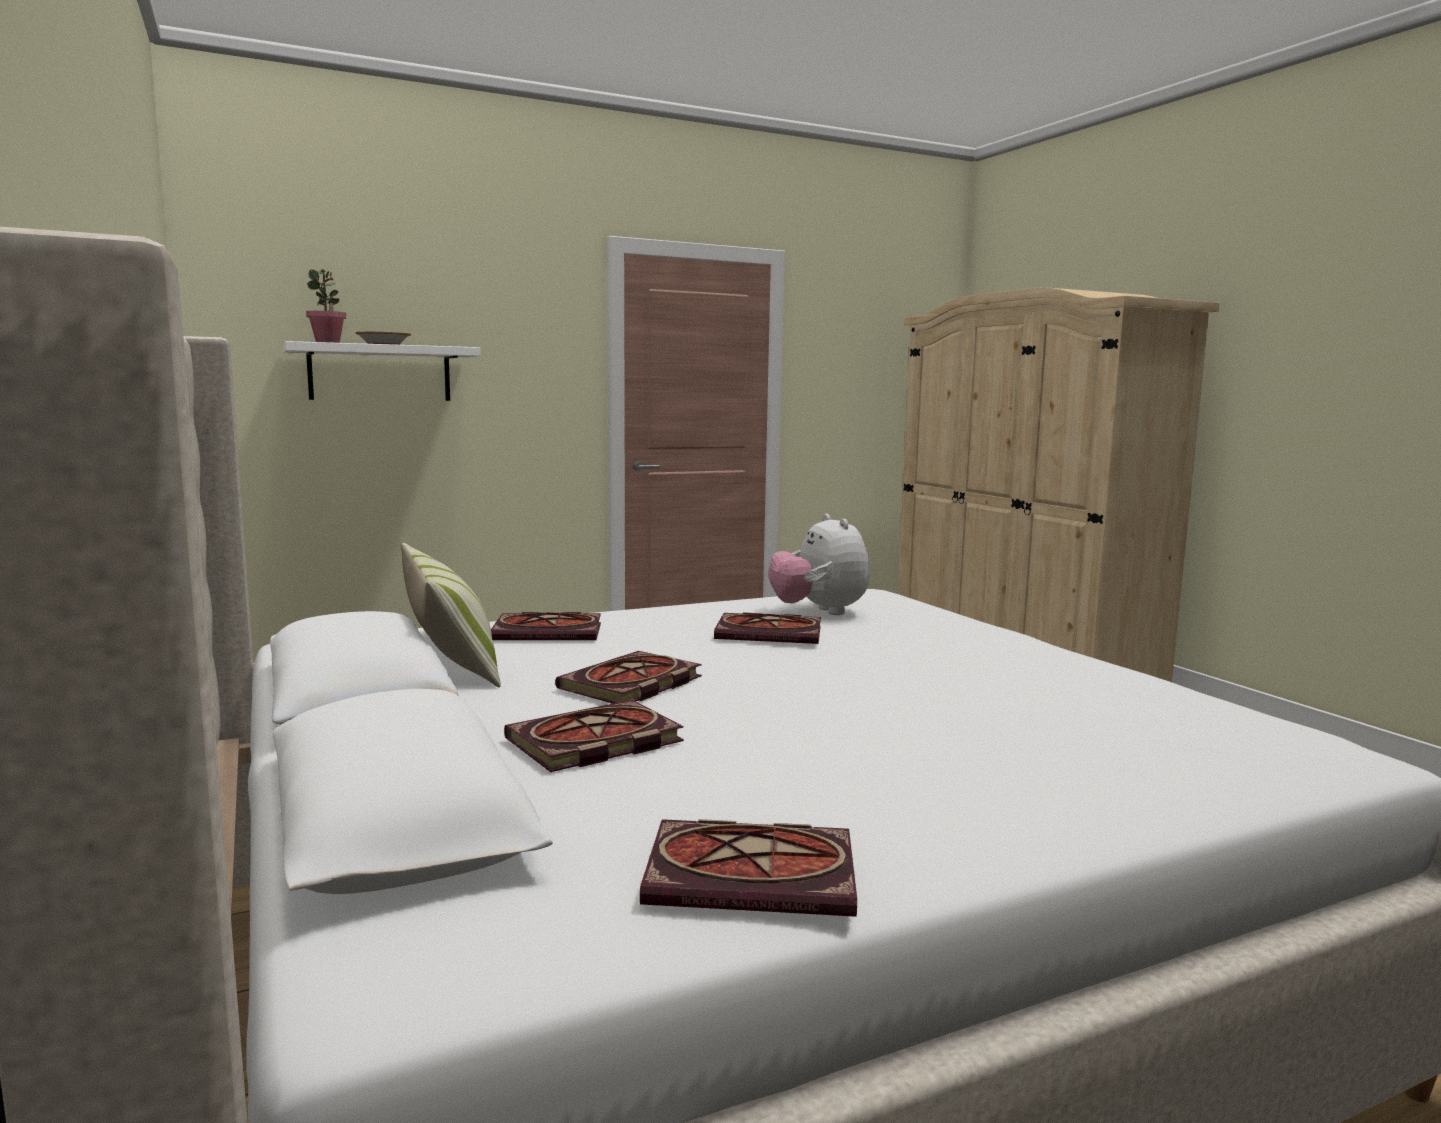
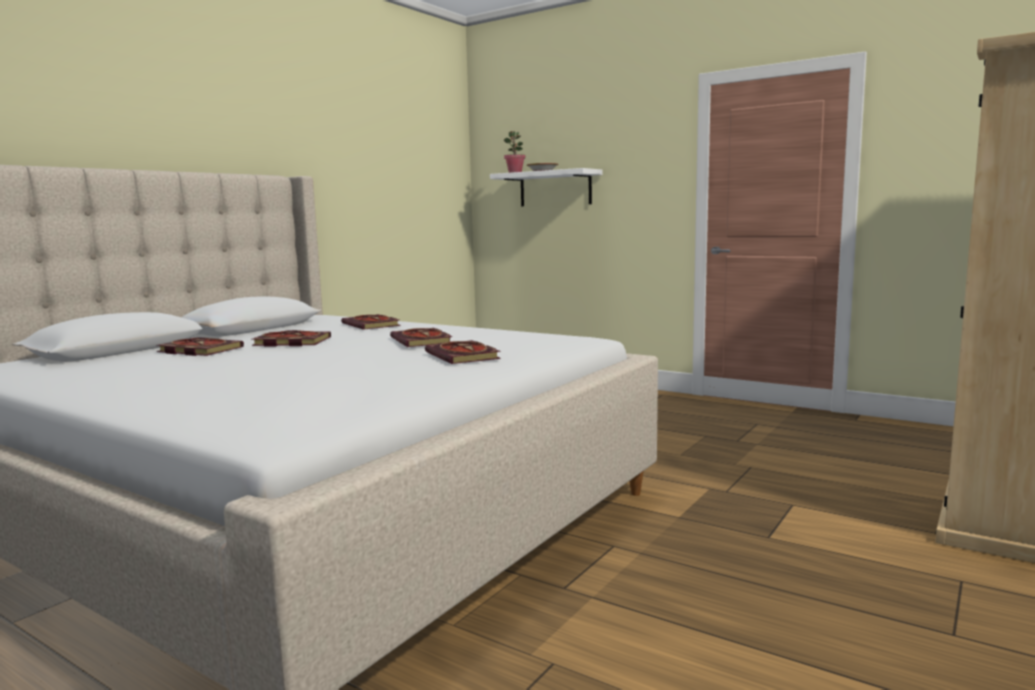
camera: 60 degrees right, 0 degrees up
pillow [400,542,501,688] -> none
book [640,819,857,917] -> book moved to [425,340,501,364]
plush toy [769,514,869,615] -> none

